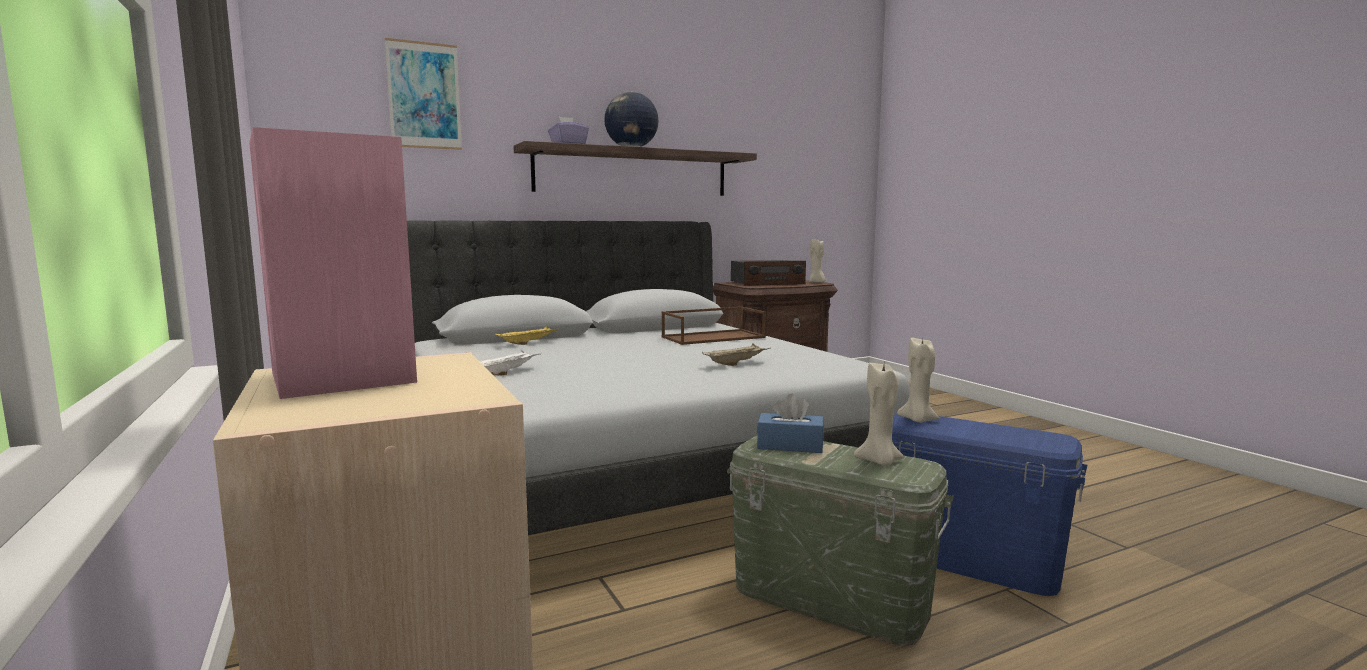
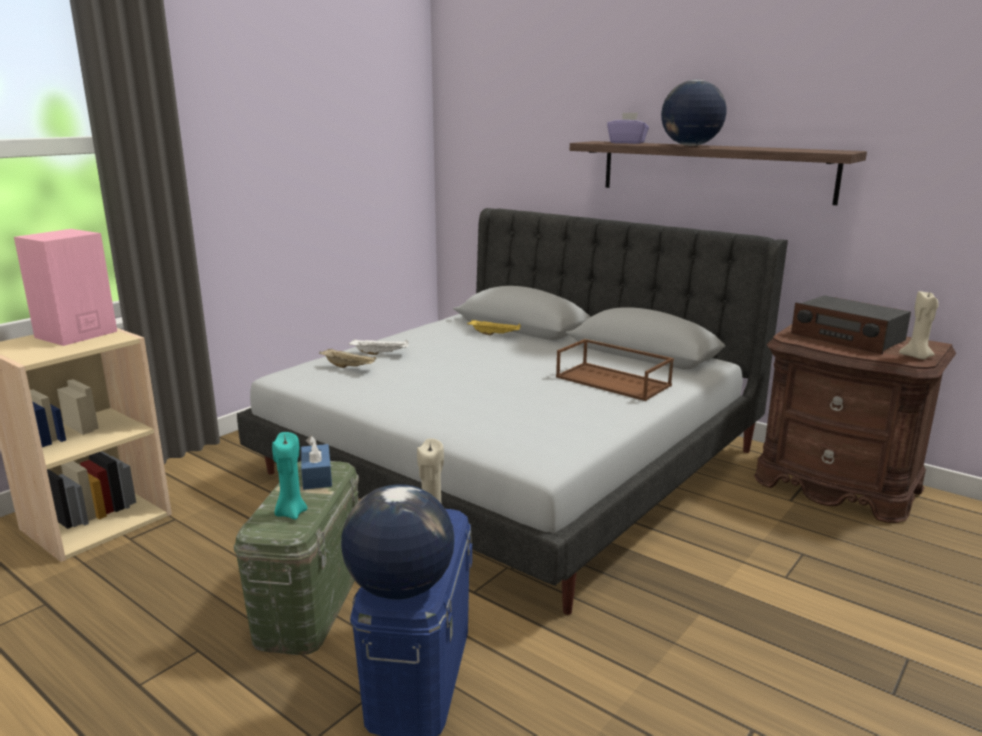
camera: 65 degrees right, 10 degrees up
picture [385,38,462,150] -> none
beige tray [702,343,771,366] -> beige tray moved to [319,348,376,368]
beige candle [854,363,904,466] -> turquoise candle [272,432,307,520]
none -> globe [341,484,454,600]

